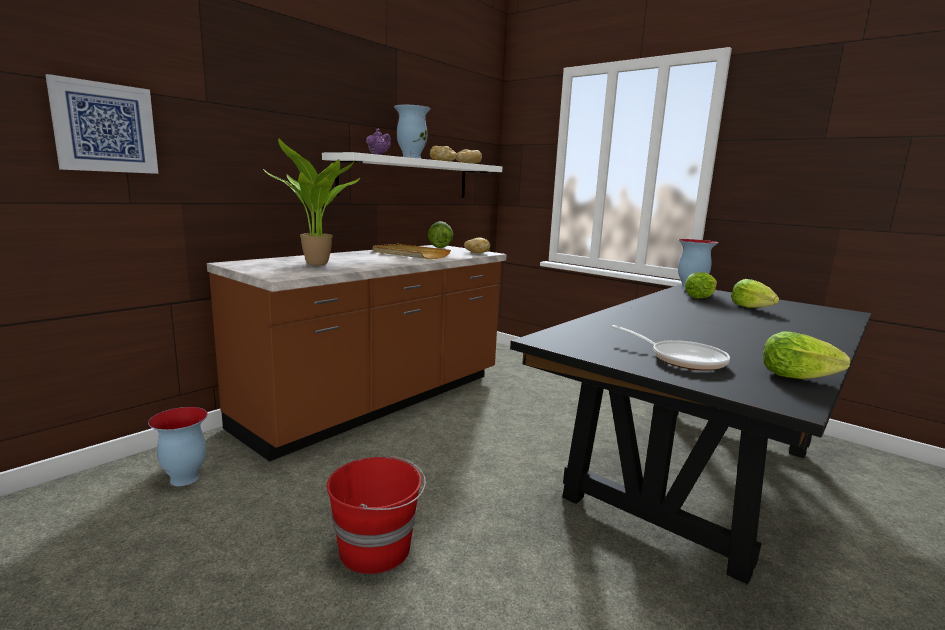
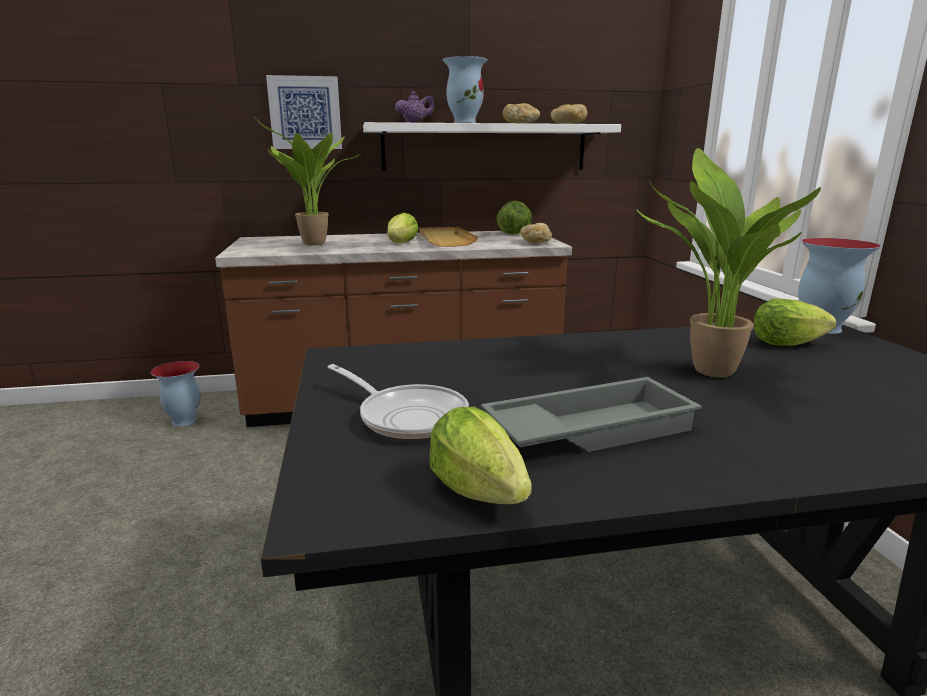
camera: 40 degrees right, 5 degrees up
picture [46,74,158,174] -> picture moved to [266,75,342,149]
red bucket [327,454,426,574] -> none
frying pan [612,325,730,371] -> frying pan turned 45 degrees counterclockwise [327,364,469,440]
lettuce [731,279,779,308] -> lettuce moved to [387,213,419,243]
none -> grey tray [481,377,702,452]
none -> potted plant [636,148,821,377]

